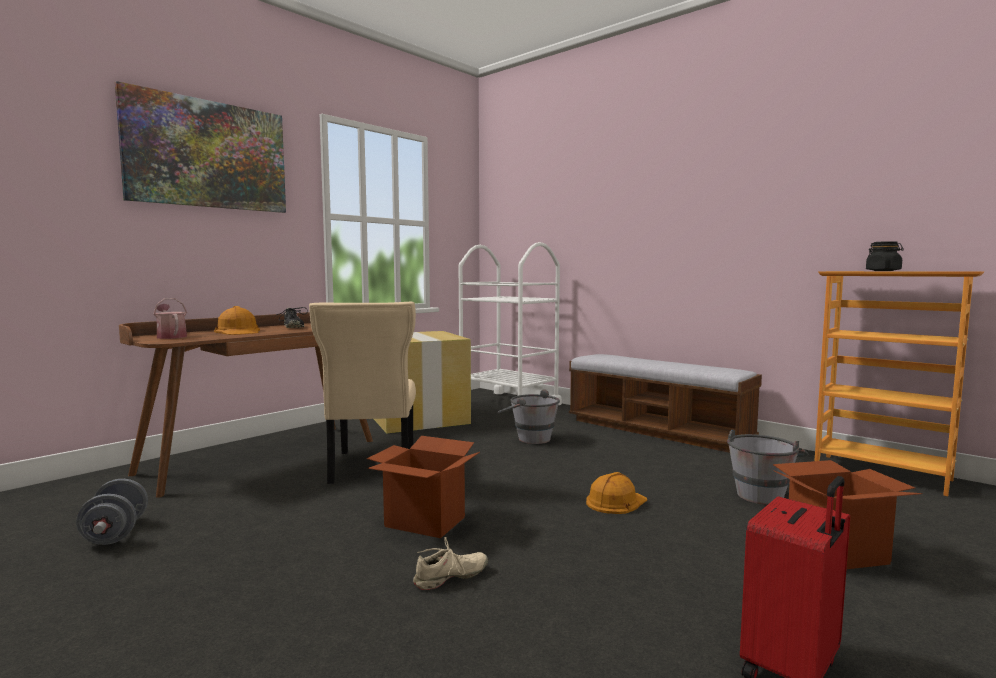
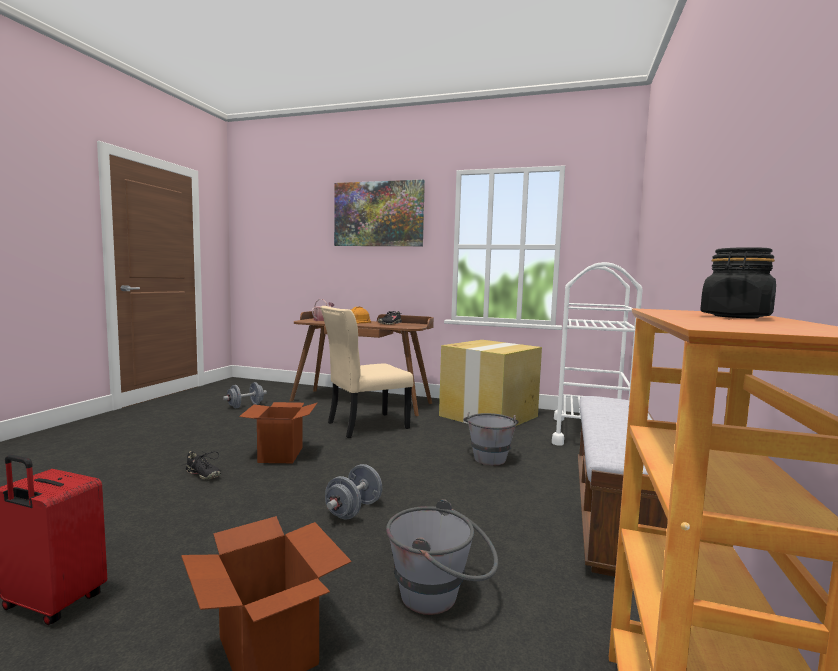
camera: 65 degrees right, 0 degrees up
beige shoe [413,537,488,590] -> black shoe [181,451,221,479]
orange hard hat [586,472,647,514] -> grey dumbbell [325,464,382,519]

